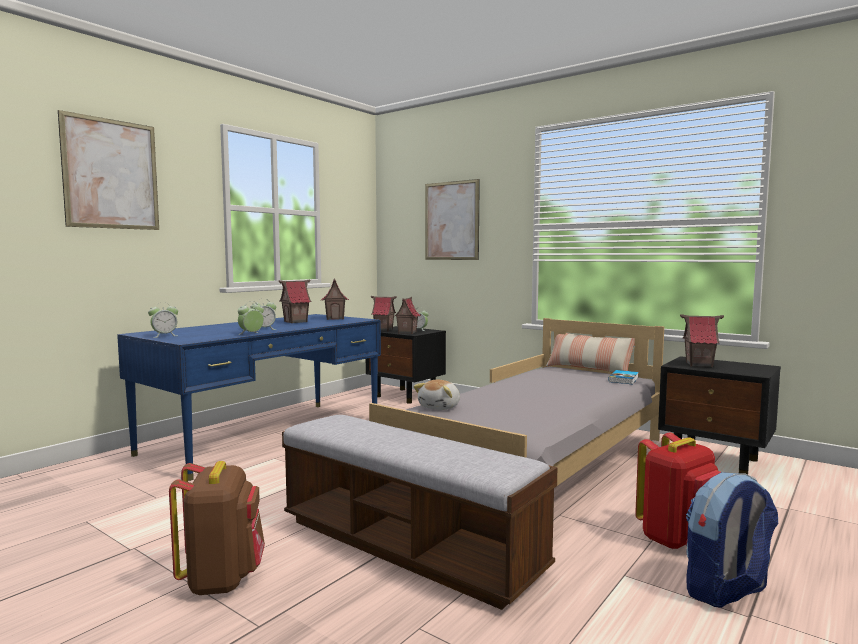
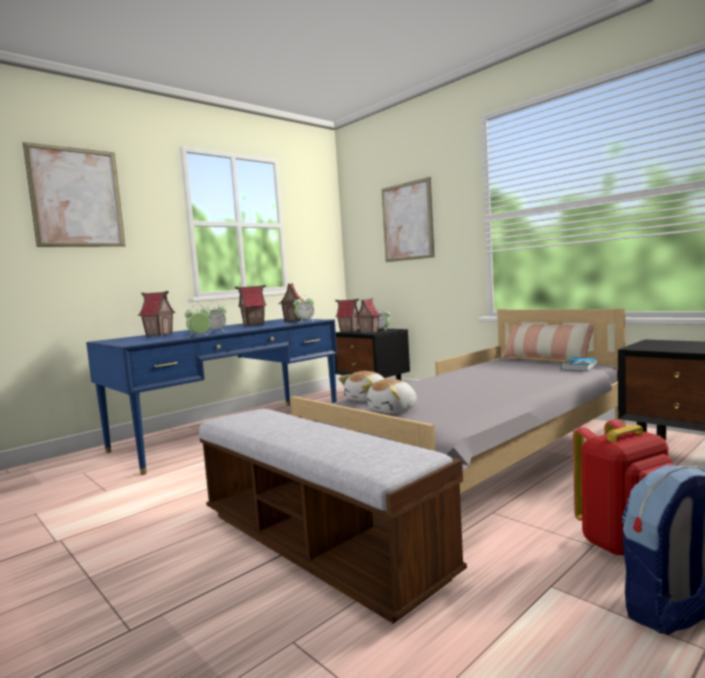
camera: 10 degrees right, 0 degrees up
alarm clock [148,302,178,338] -> alarm clock moved to [293,295,314,323]
brown backpack [169,461,265,595] -> none
toy house [680,314,724,367] -> toy house moved to [138,291,176,336]
none -> plush toy [361,379,417,414]

